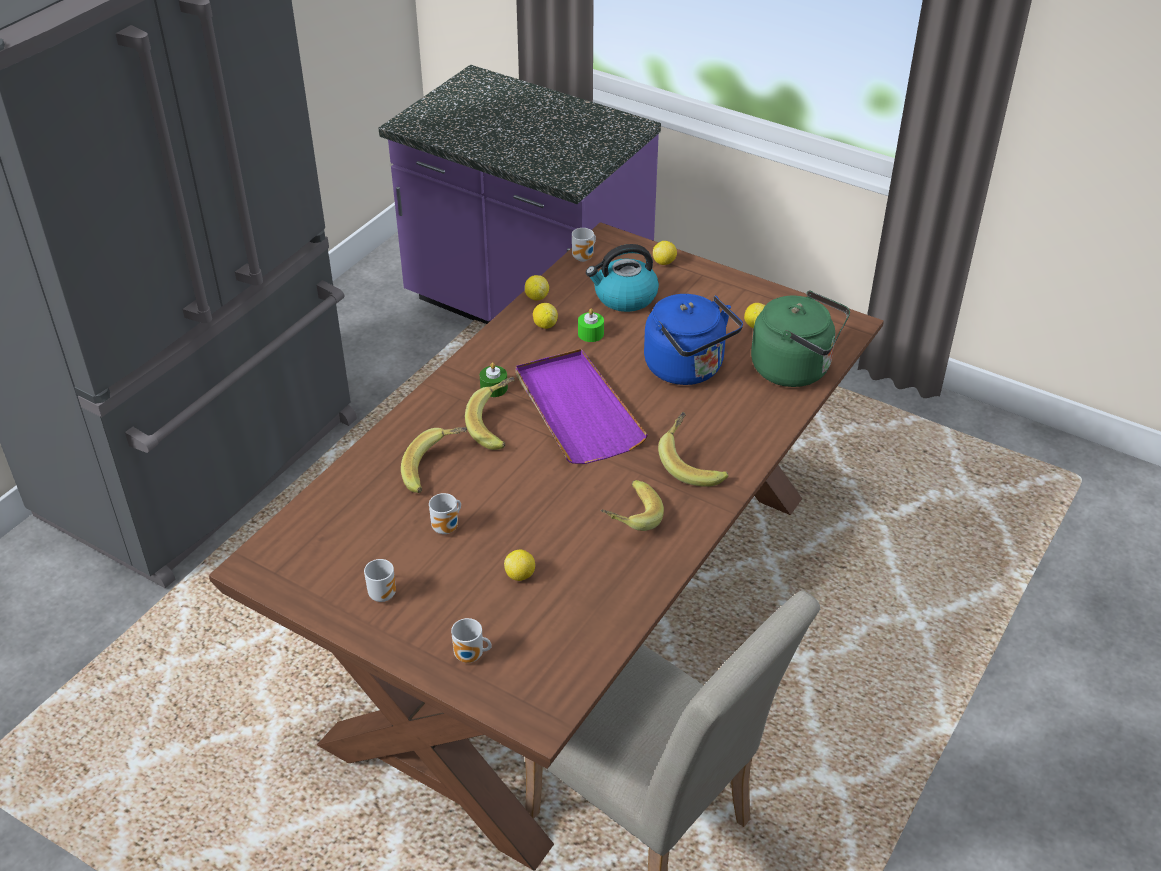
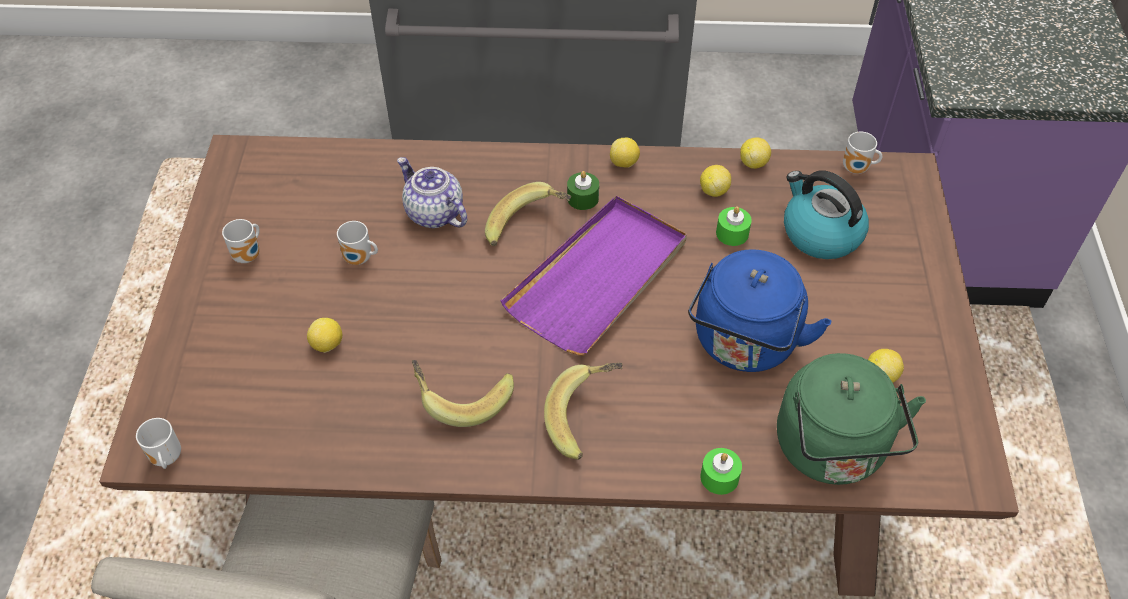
camera: 60 degrees right, 10 degrees up
banana [401,427,467,493] -> teapot [397,157,467,228]
mug [451,618,492,663] -> mug moved to [136,418,181,469]
lemon [653,241,677,265] -> lemon moved to [610,138,640,168]
none -> green candle [700,448,742,495]

